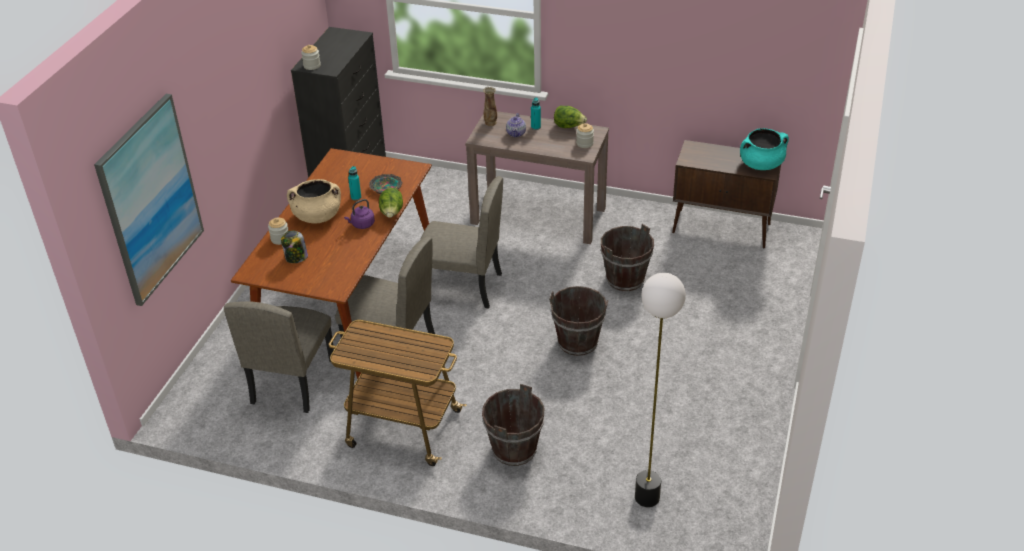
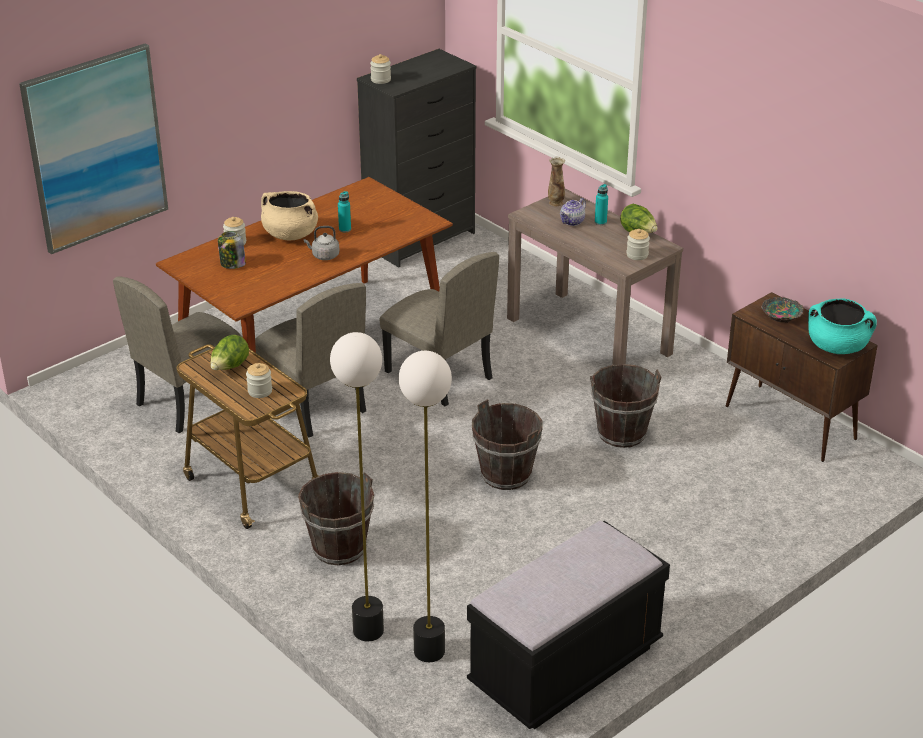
camera: 30 degrees right, 5 degrees down
purple kettle [344,199,375,229] -> grey kettle [304,226,340,260]
bowl [369,174,403,194] -> bowl moved to [761,297,804,323]
lettuce [379,188,403,218] -> lettuce moved to [210,335,249,370]
none -> jar [246,363,272,398]
none -> floor lamp [330,332,384,641]
none -> black bench [467,521,670,730]

